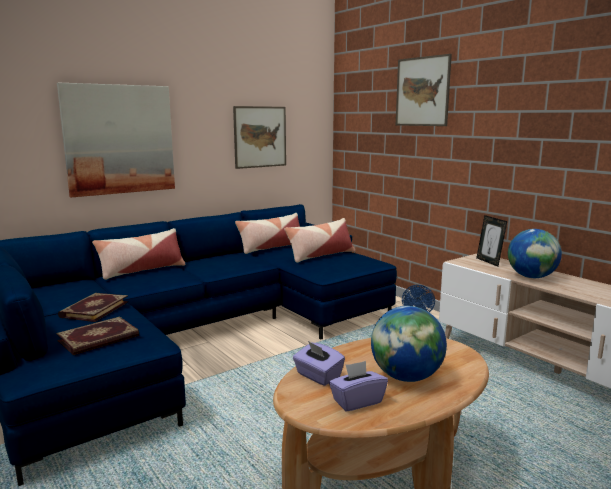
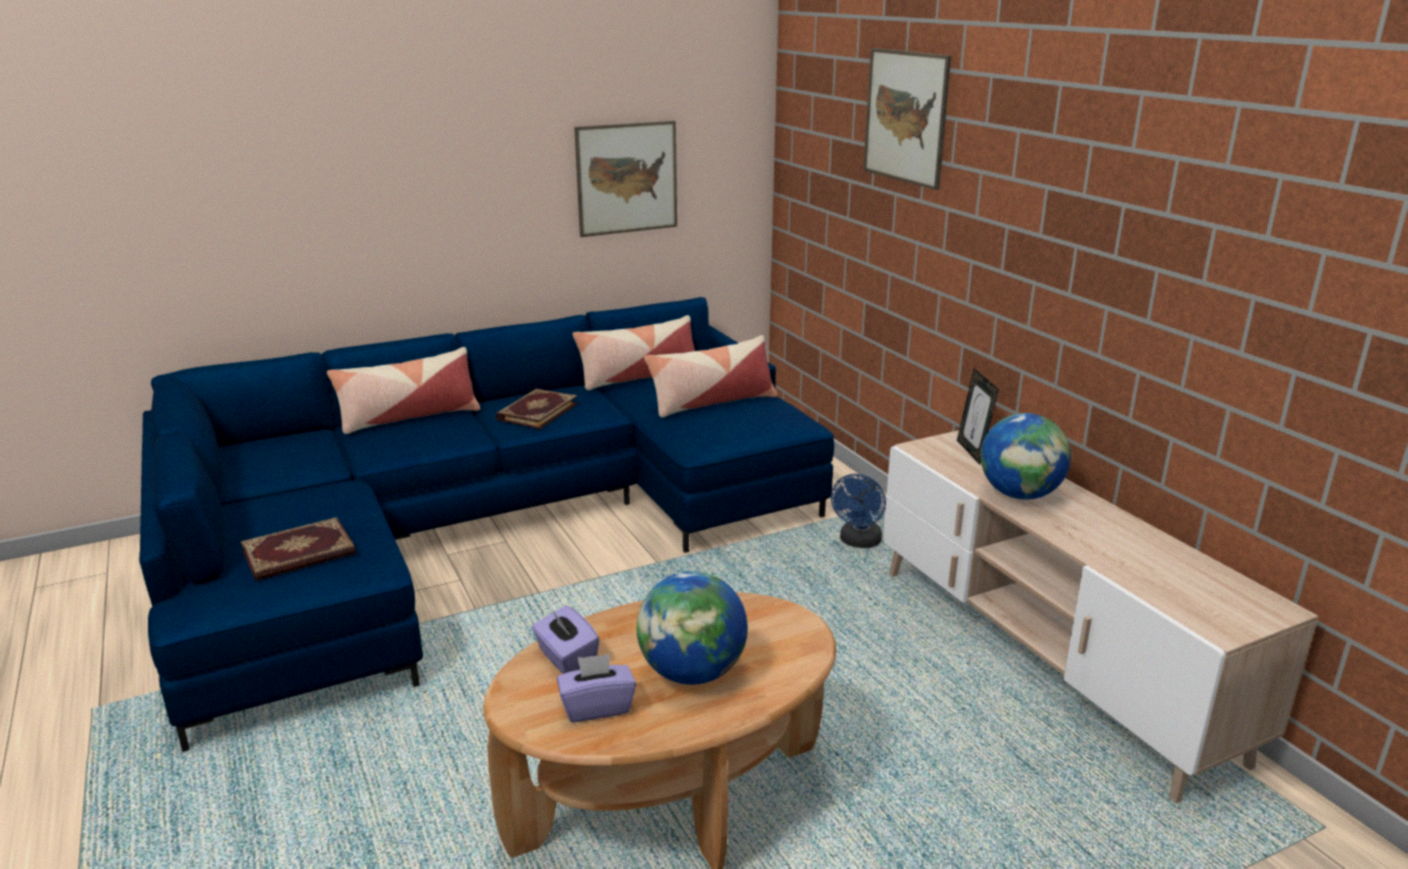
camera: 10 degrees right, 10 degrees up
picture [57,83,175,198] -> none
book [58,293,129,322] -> book moved to [495,388,578,429]

